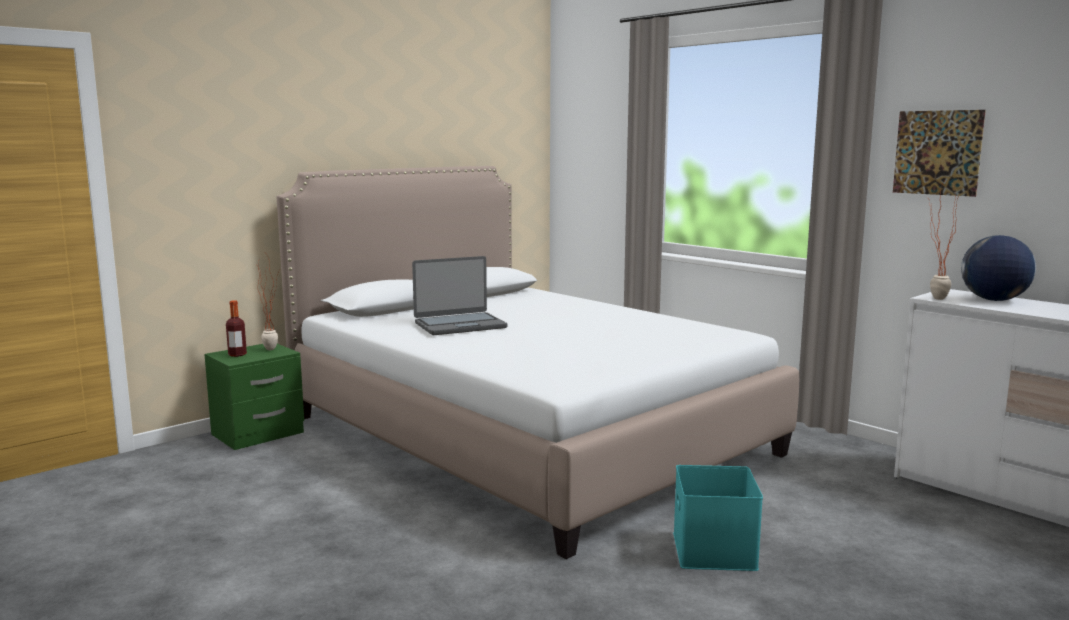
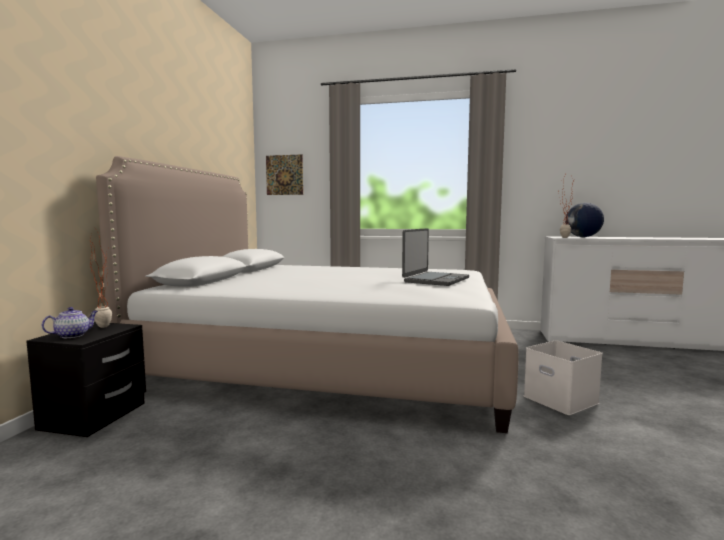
camera: 35 degrees left, 5 degrees down
green nightstand [204,344,304,450] -> black nightstand [26,322,146,437]
bottle [226,300,247,357] -> teapot [42,307,98,338]
laptop [412,256,508,335] -> laptop moved to [402,228,469,286]
turquoise storage box [673,465,763,571] -> white storage box [524,340,603,415]
picture [893,110,986,197] -> picture moved to [266,154,303,195]

